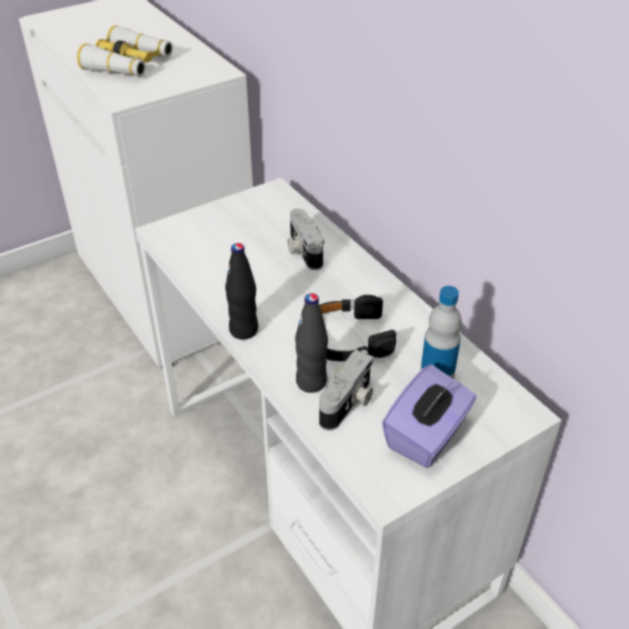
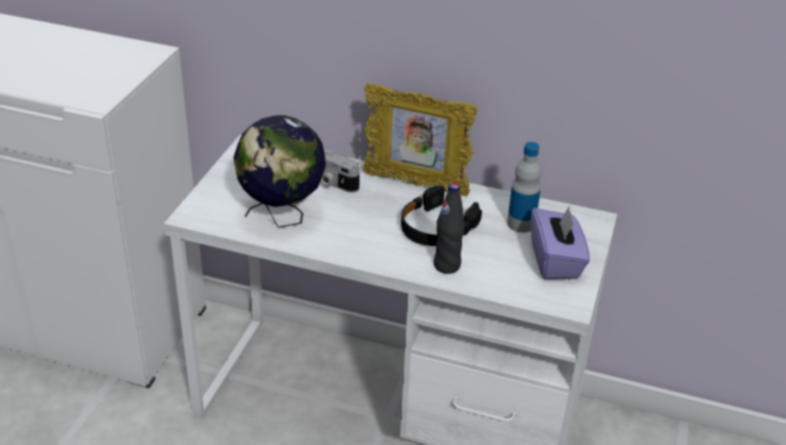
camera: 40 degrees left, 5 degrees down
binoculars [77,25,173,77] -> none
black bottle [225,243,258,340] -> none
camera [319,350,374,431] -> none
none -> globe [233,115,326,228]
none -> picture frame [363,83,478,197]

